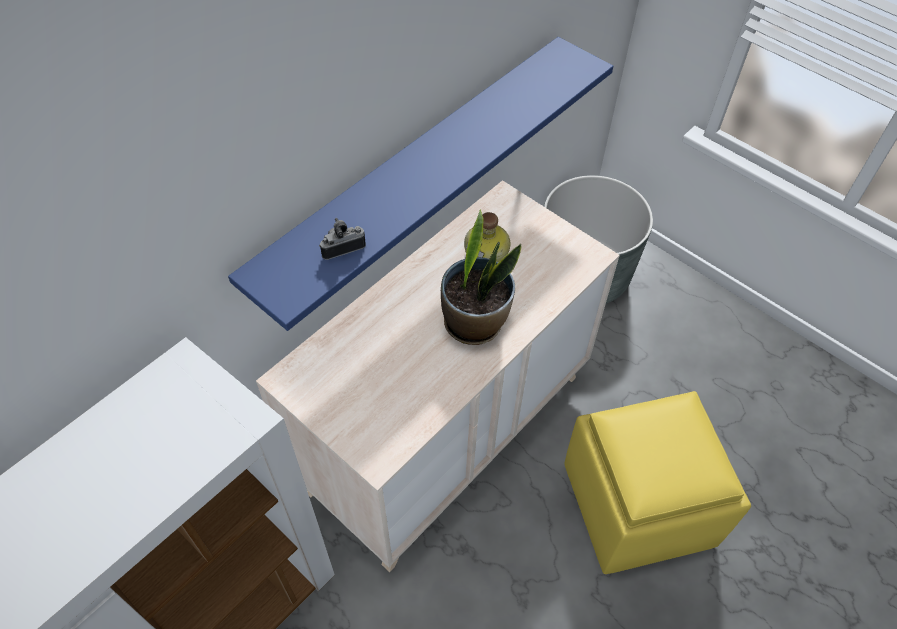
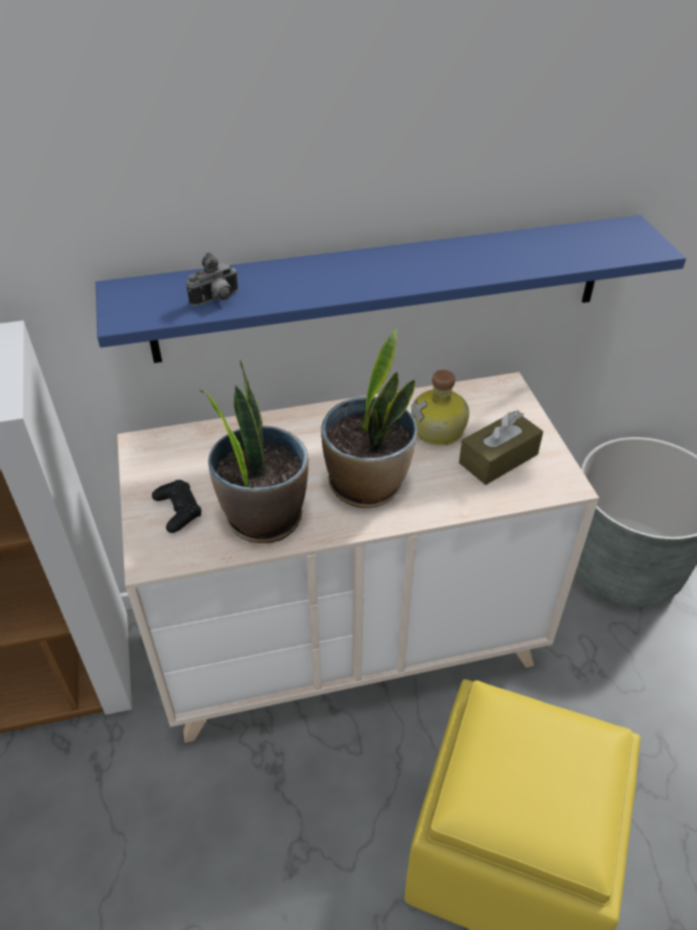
camera: 35 degrees right, 10 degrees down
camera [320,218,366,260] -> camera turned 135 degrees clockwise [186,252,238,306]
none -> black game controller [152,480,202,533]
none -> potted plant [200,360,309,543]
none -> brown tissue box [459,410,543,485]

